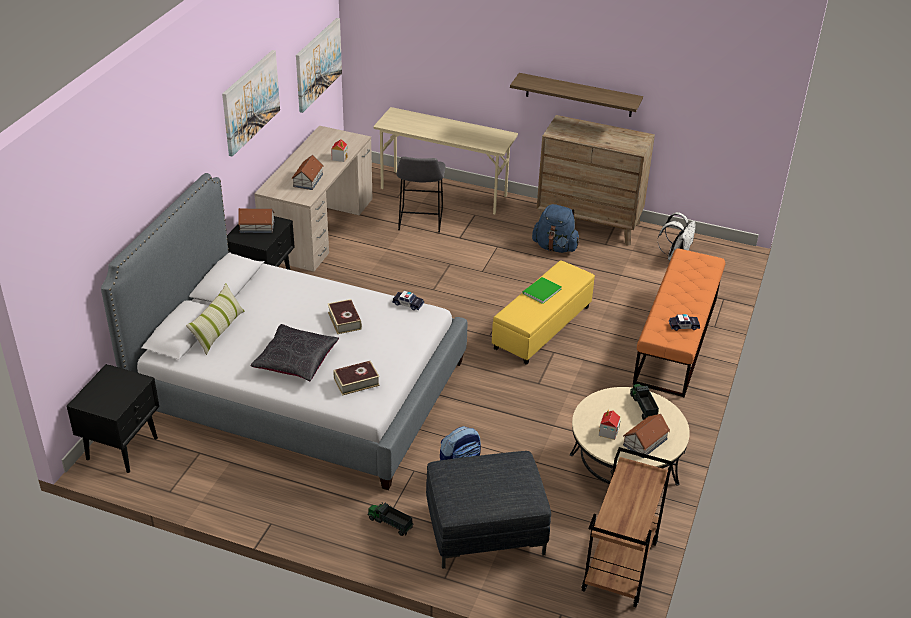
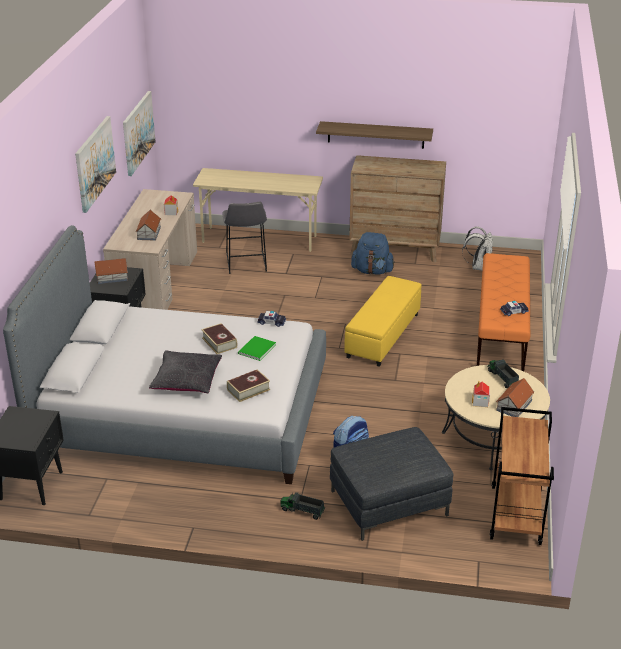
camera: 10 degrees left, 5 degrees down
pillow [186,283,244,355] -> none
green book [522,277,562,304] -> green book moved to [238,336,276,361]

